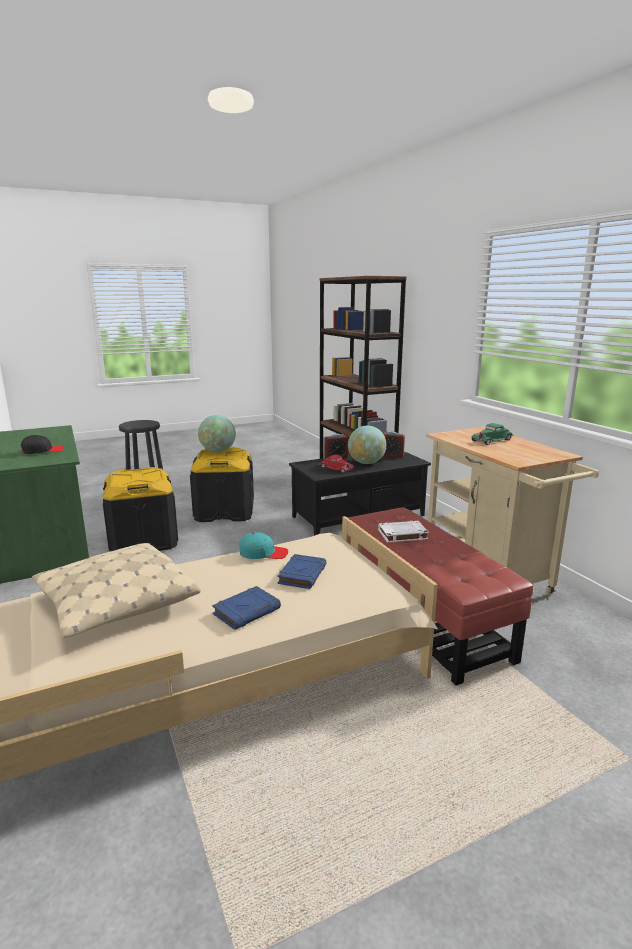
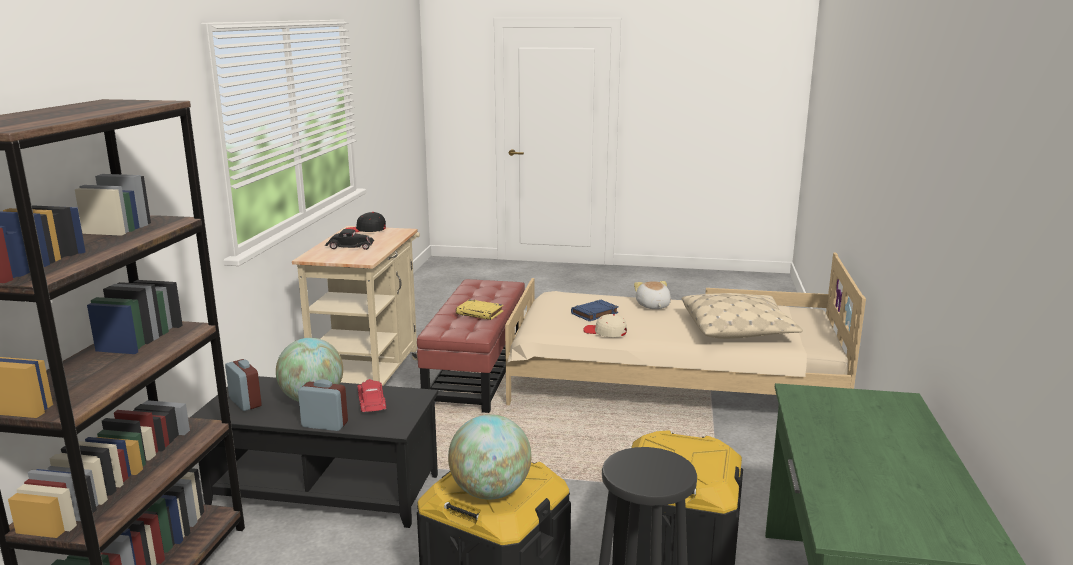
camera: 145 degrees left, 0 degrees up
black cap [21,435,64,454] -> black cap moved to [345,212,386,232]
blue book [212,586,281,630] -> plush toy [634,281,671,309]
turquoise cap [239,532,288,559] -> beige cap [583,314,627,337]
white book [378,521,429,542] -> yellow book [456,299,504,320]
green toy car [471,423,513,445] -> black toy car [325,229,374,250]

